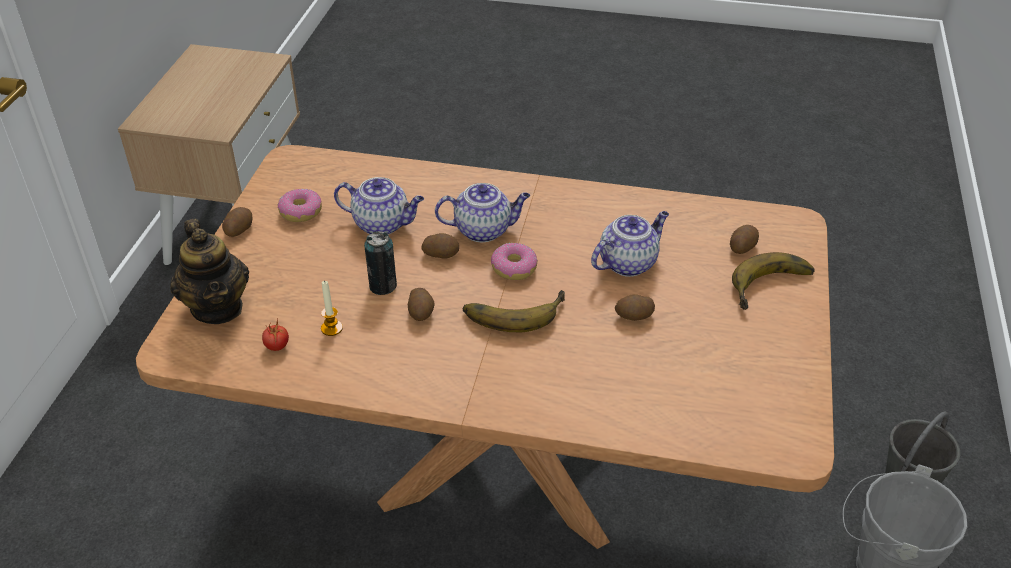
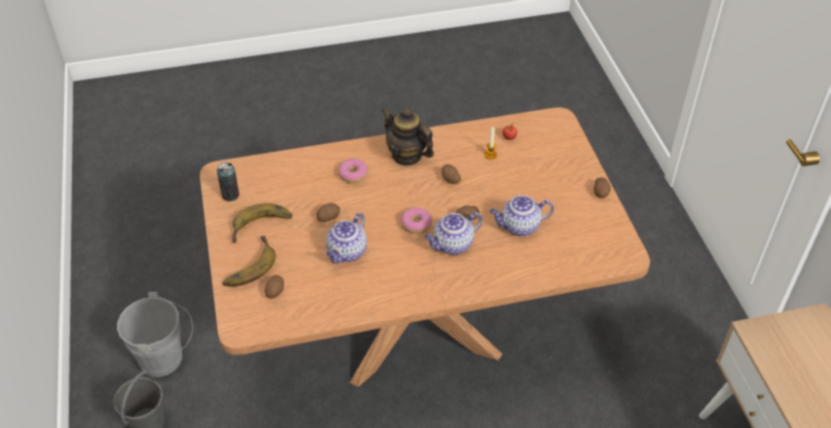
camera: 155 degrees right, 5 degrees up
teapot [170,219,249,324] -> teapot moved to [382,108,434,166]
donut [278,188,322,222] -> donut moved to [339,158,368,184]
can [364,231,397,295] -> can moved to [217,162,239,201]
banana [463,290,565,332] -> banana moved to [232,203,292,243]

